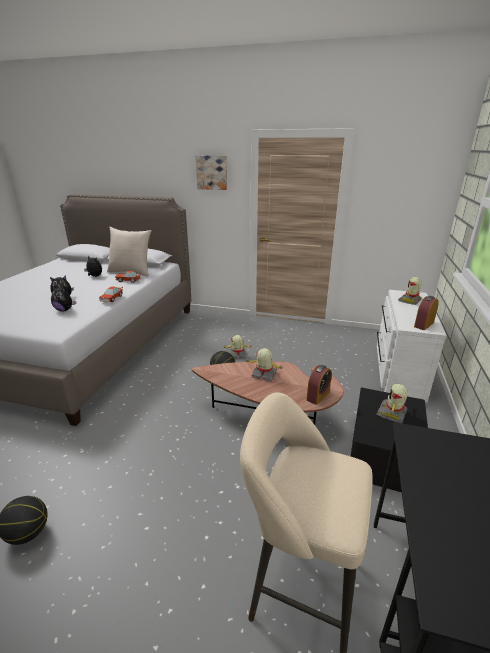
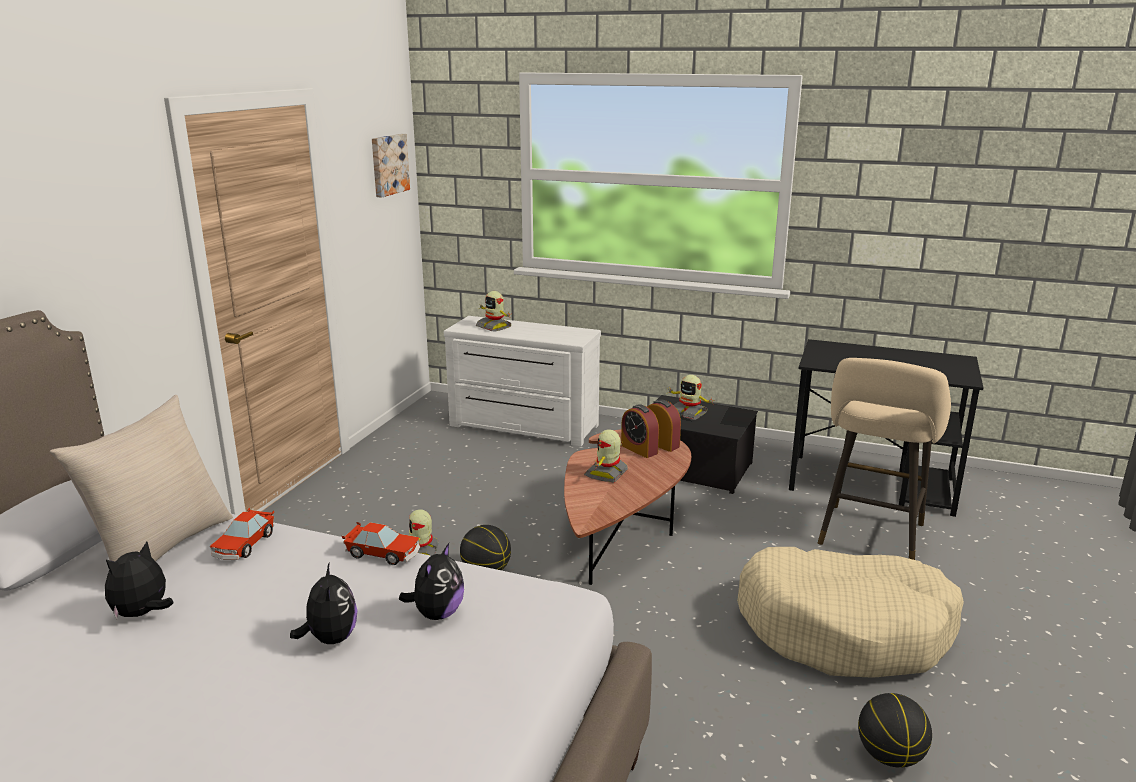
camera: 85 degrees left, 5 degrees down
picture [195,155,227,190] -> picture moved to [372,134,410,198]
alarm clock [414,296,439,330] -> alarm clock moved to [621,404,659,458]
none -> beige dog bed [737,547,964,678]

